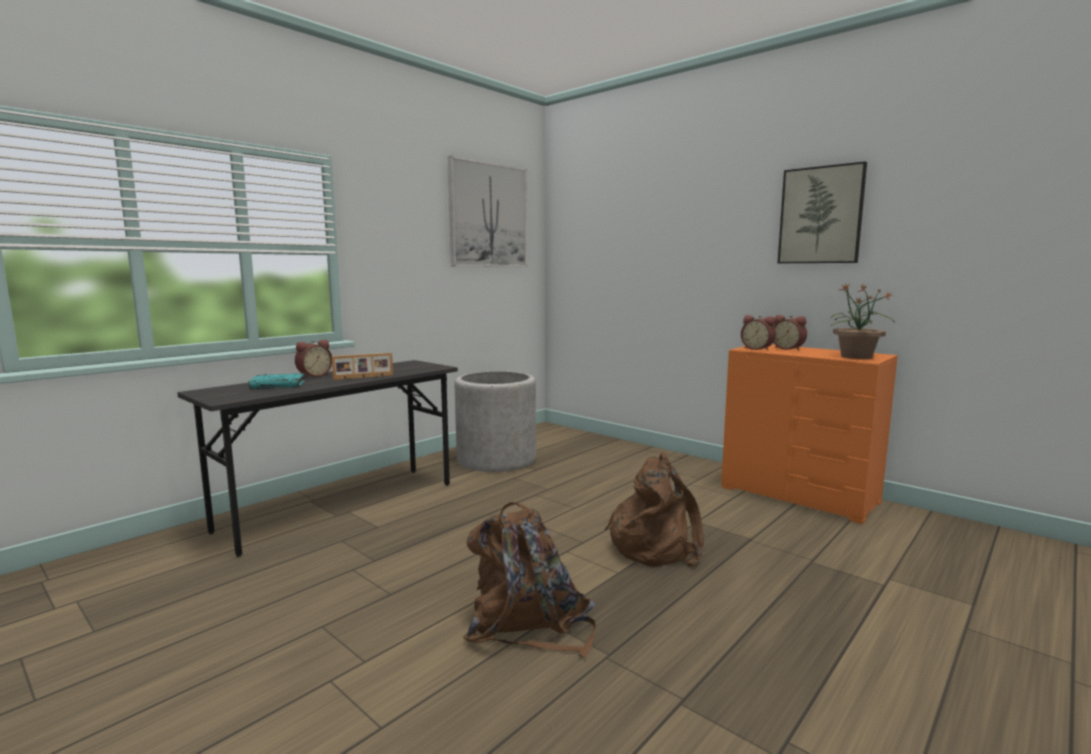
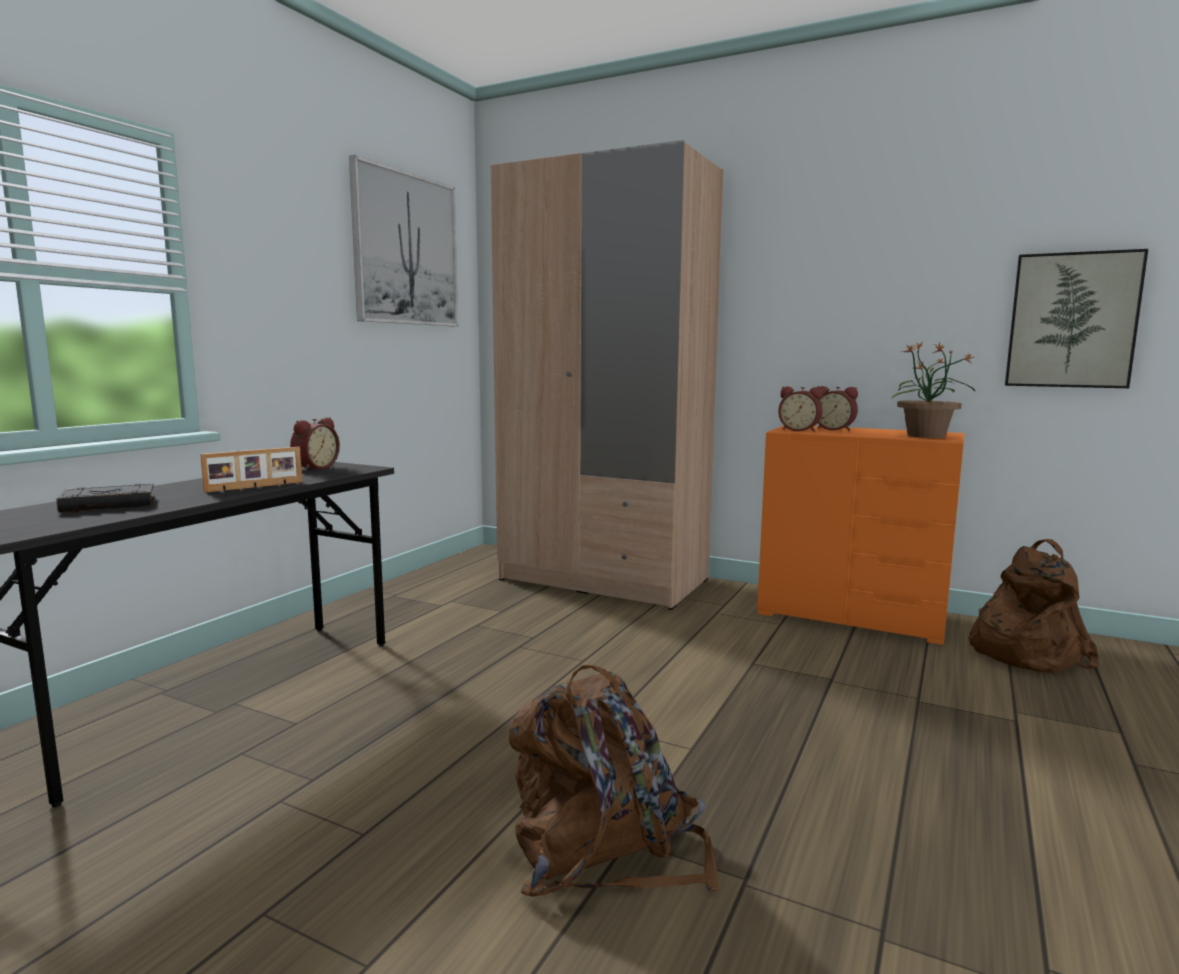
camera: 15 degrees left, 0 degrees up
turquoise book [249,373,305,389] -> black book [56,483,155,513]
alarm clock [295,339,332,378] -> alarm clock moved to [290,417,340,471]
grey planter [455,371,536,472] -> none
brown backpack [604,452,704,567] -> brown backpack moved to [968,539,1099,674]
picture [778,161,867,263] -> picture moved to [1005,249,1148,388]
none -> beige wardrobe [491,140,724,610]

